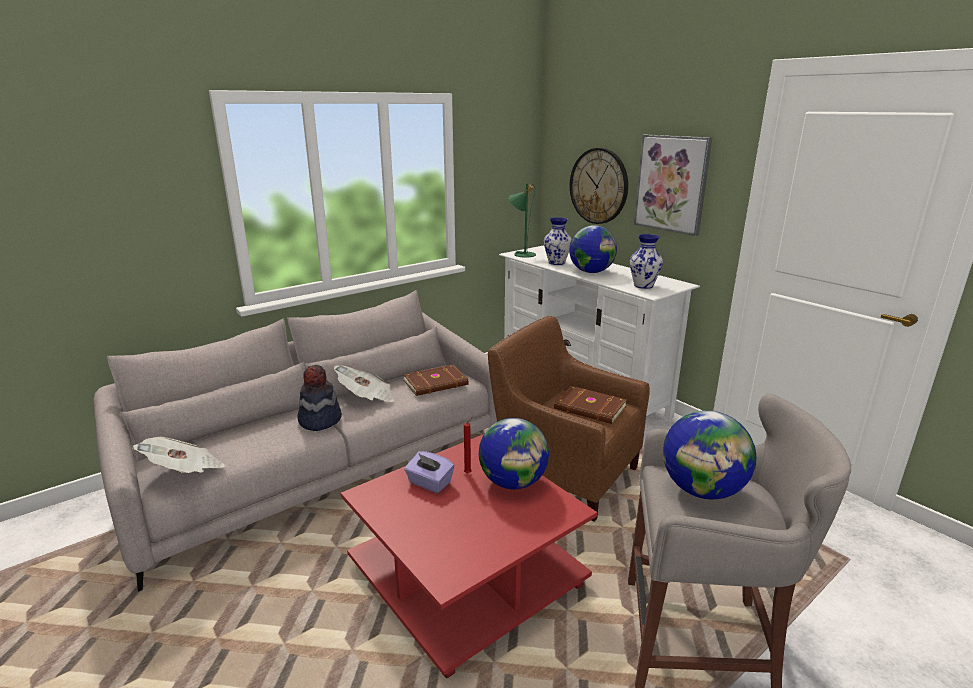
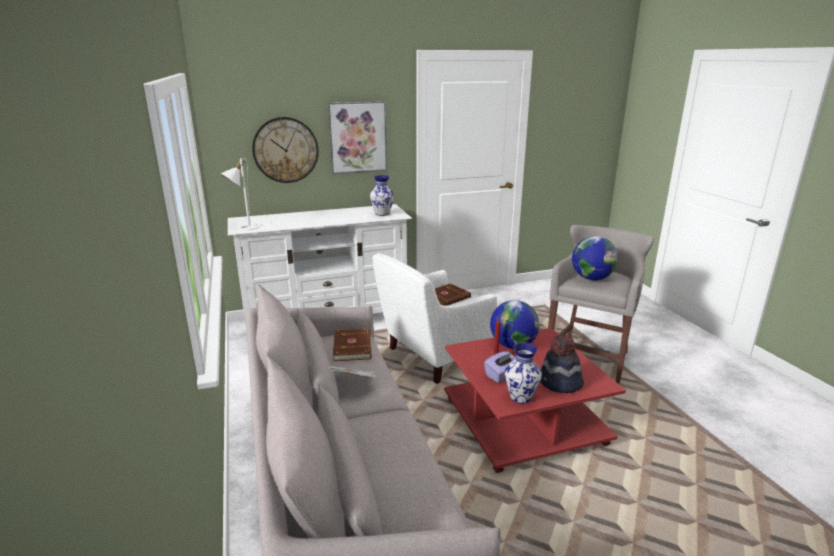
camera: 70 degrees left, 0 degrees up
newspaper [133,437,226,473] -> none
hat [297,365,342,431] -> hat moved to [540,334,584,393]
brown armchair [488,316,650,522] -> white armchair [372,253,497,384]
green table lamp [509,183,536,258] -> white table lamp [220,158,260,230]
vase [544,217,572,265] -> vase moved to [505,343,542,404]
globe [569,225,617,273] -> none

